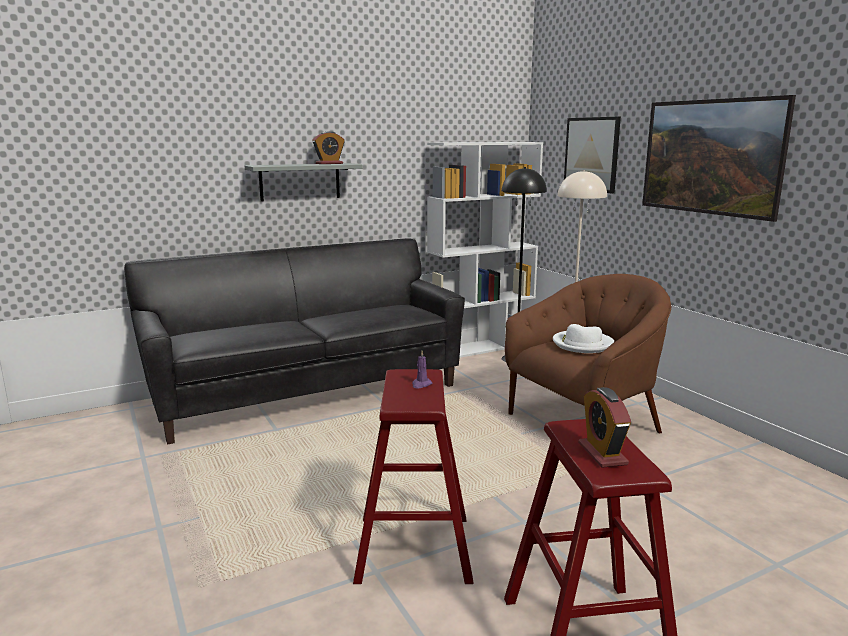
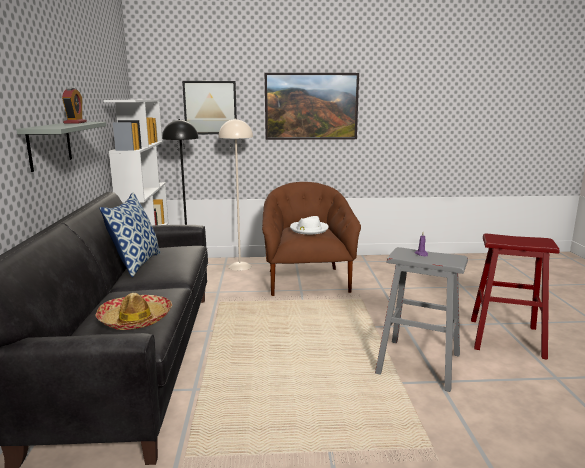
camera: 65 degrees left, 0 degrees up
red stool [353,369,474,584] -> grey stool [375,247,468,392]
alarm clock [578,387,631,468] -> none
none -> hat [95,293,172,330]
none -> pillow [99,192,161,277]

